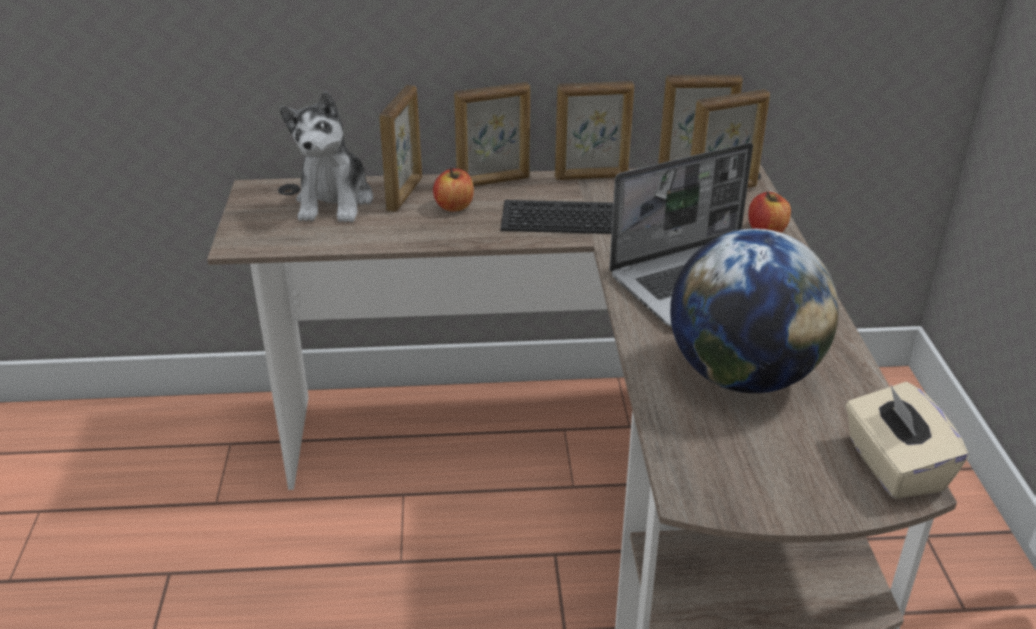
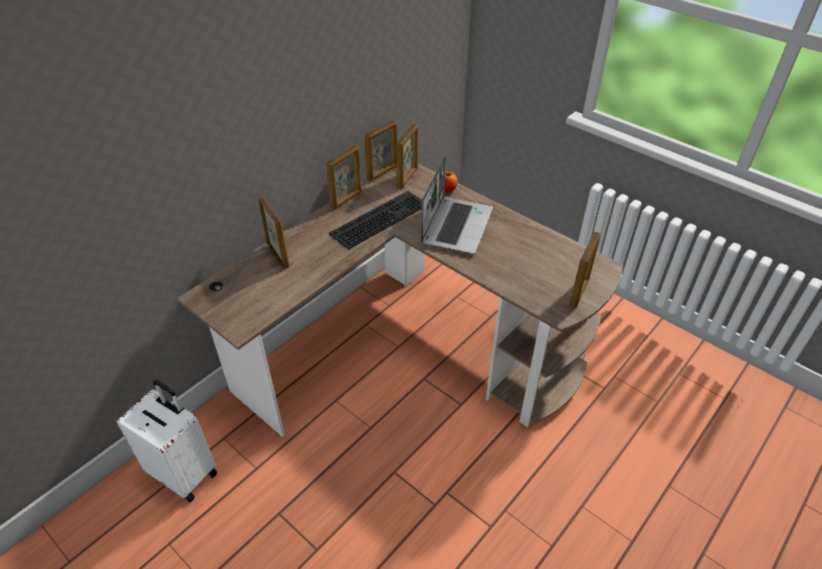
camera: 45 degrees left, 10 degrees up
plush toy [280,91,373,222] -> none
apple [433,167,474,212] -> none
picture frame [454,82,530,186] -> picture frame moved to [569,231,600,308]
globe [670,229,839,393] -> none
beige tissue box [846,382,969,499] -> none
none -> white suitcase [116,380,217,503]

